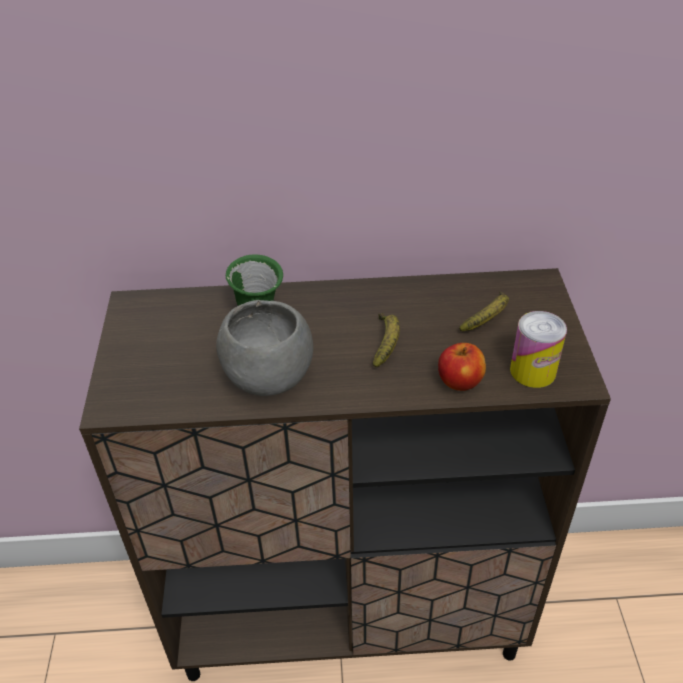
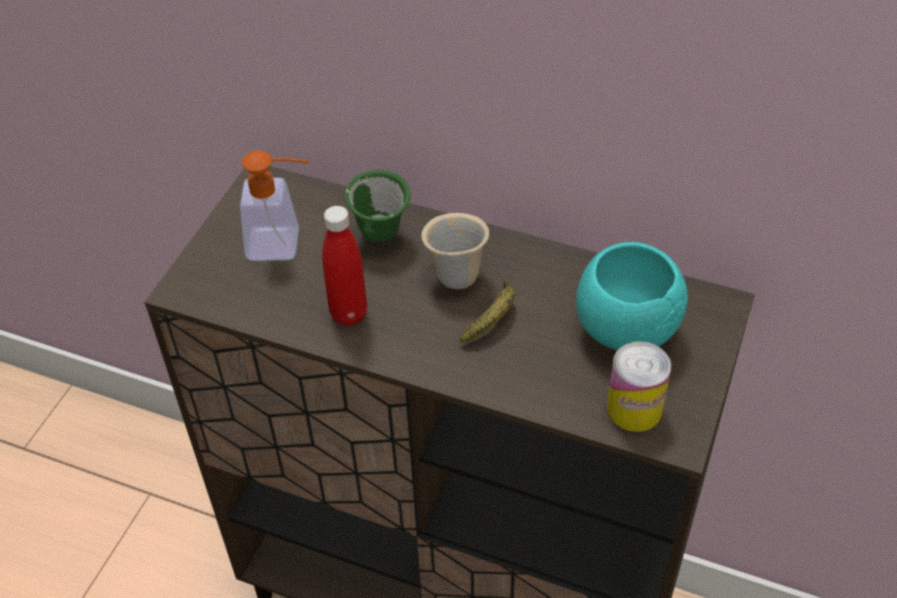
camera: 25 degrees right, 5 degrees up
grey bowl [216,300,313,396] -> red bottle [322,206,367,326]
apple [438,343,486,391] -> none
banana [459,291,509,331] -> turquoise bowl [576,242,688,351]
none -> soap dispenser [240,151,309,261]
none -> beige mug [421,213,489,289]

